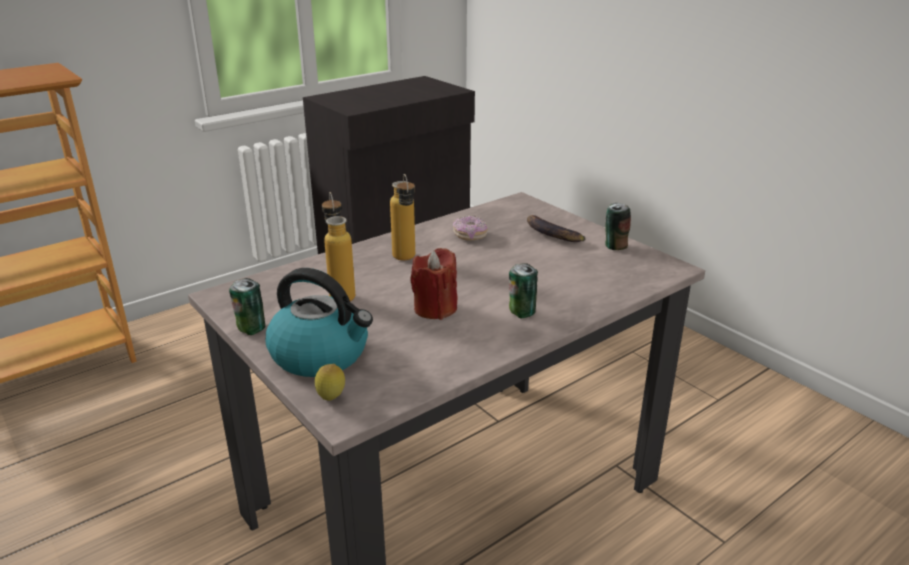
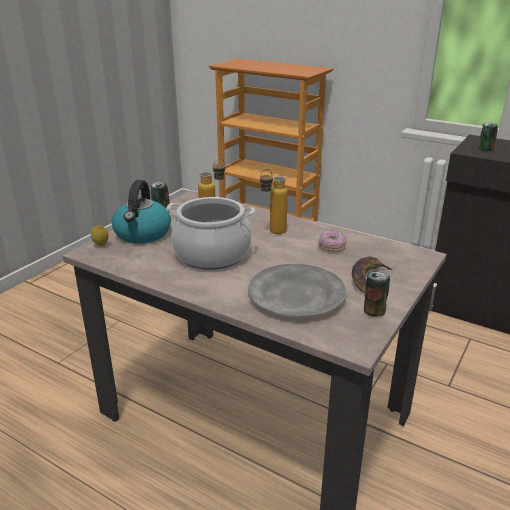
camera: 70 degrees right, 0 degrees up
red candle [410,248,457,320] -> cooking pot [166,197,255,270]
can [509,263,538,318] -> can moved to [480,122,498,151]
none -> grey plate [248,264,347,318]

